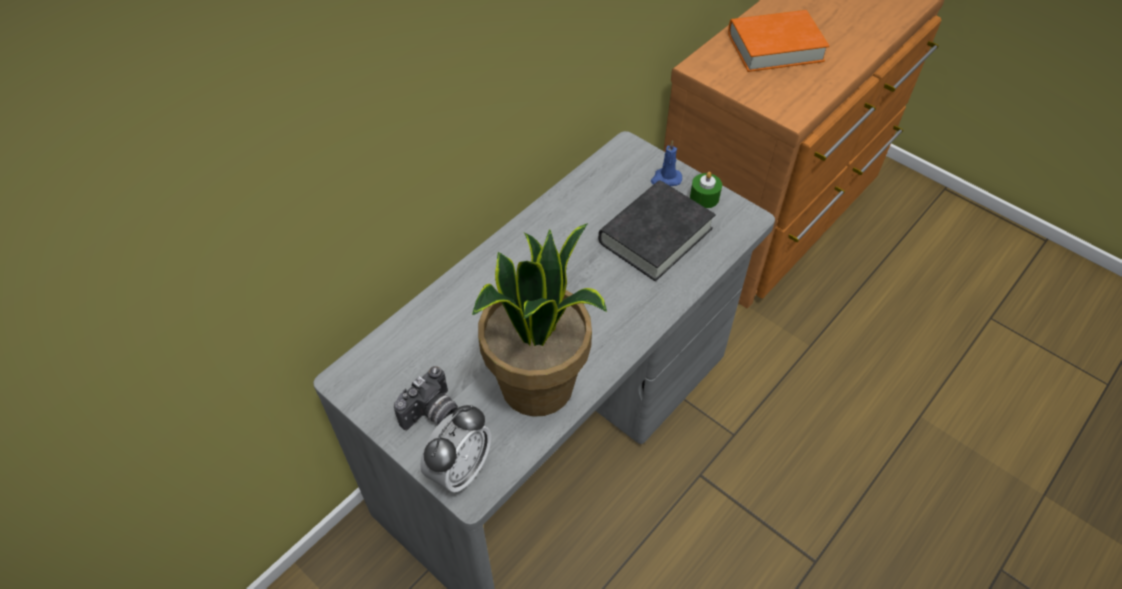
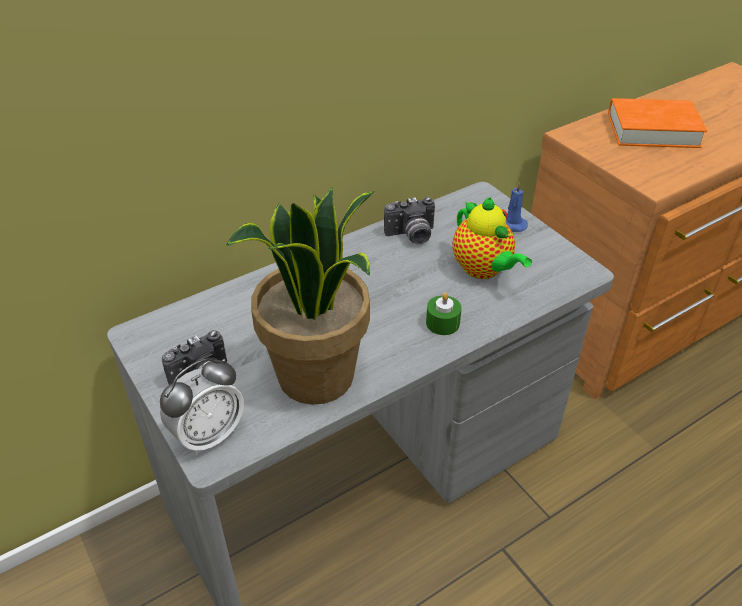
camera: 15 degrees right, 10 degrees down
black book [598,181,716,281] -> teapot [452,197,532,279]
green candle [690,172,722,208] -> green candle moved to [426,293,462,335]
none -> camera [384,197,435,245]

